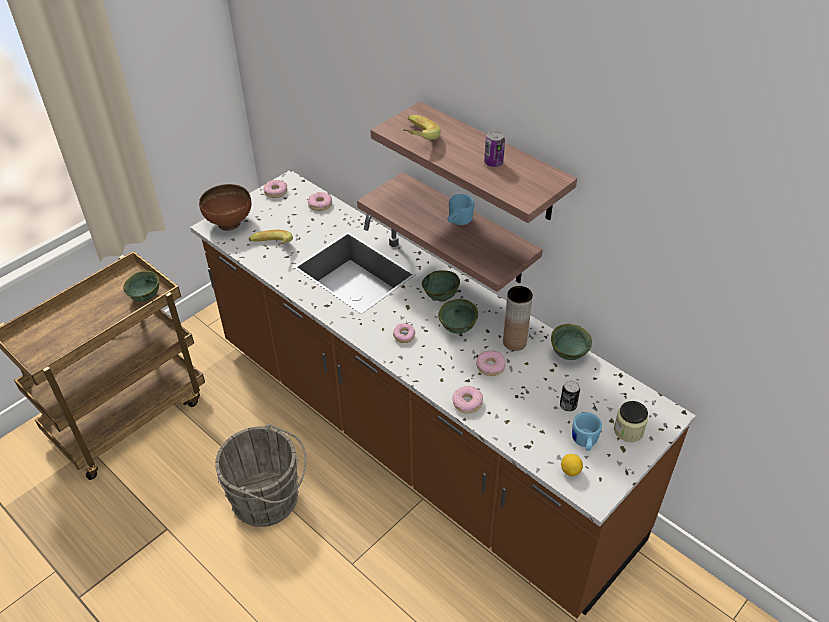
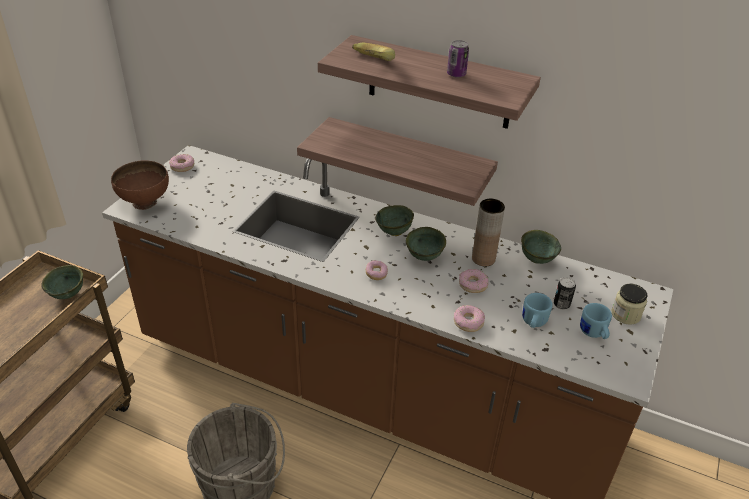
camera: 20 degrees left, 5 degrees down
banana [249,230,293,245] -> none
donut [308,192,332,211] -> none
blue mug [447,194,474,225] -> blue mug moved to [522,293,553,328]
lemon [561,454,583,476] -> none

